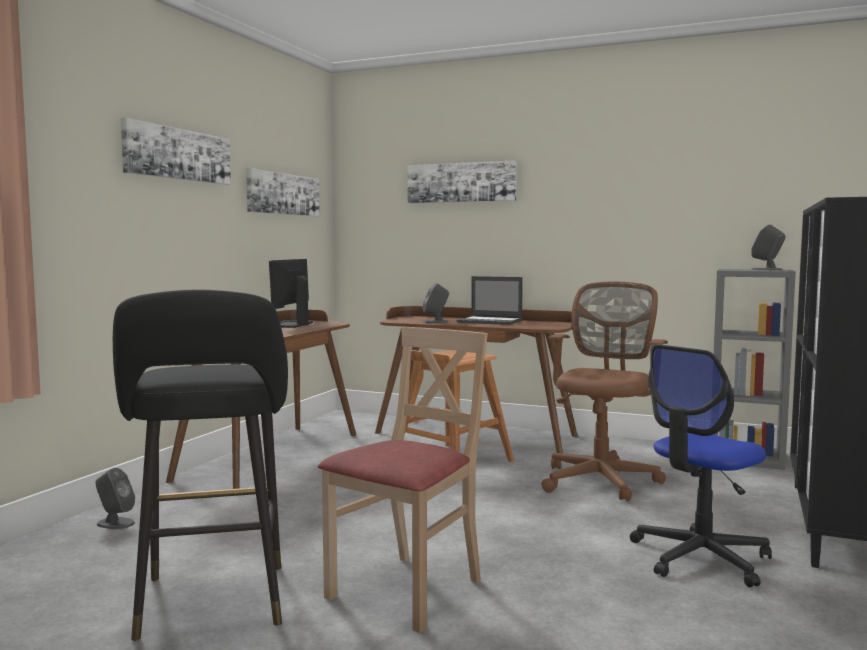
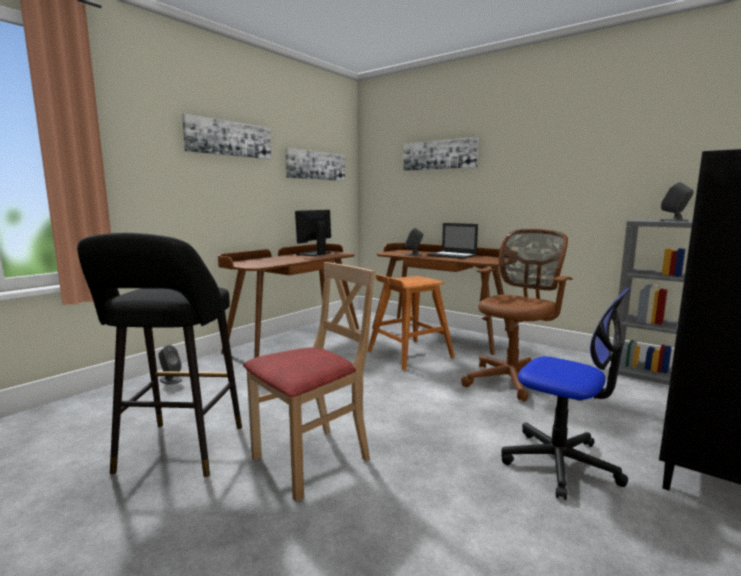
camera: 15 degrees right, 5 degrees up
office chair [630,344,772,587] -> office chair turned 120 degrees counterclockwise [501,287,630,500]

